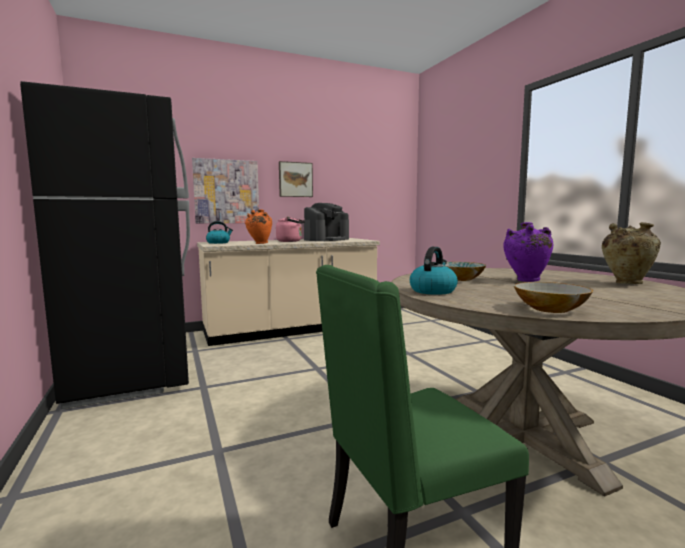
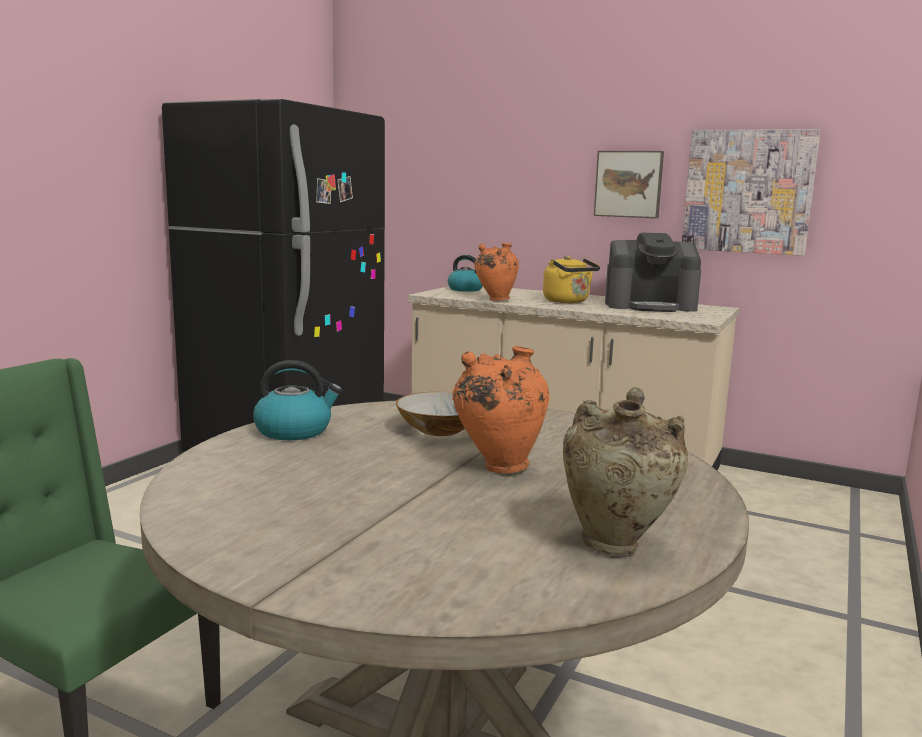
camera: 50 degrees right, 5 degrees up
picture [192,158,259,224] -> picture moved to [682,129,821,256]
pink kettle [276,216,305,242] -> yellow kettle [543,256,600,303]
purple vase [503,222,553,282] -> orange vase [452,346,550,473]
bowl [514,282,593,313] -> none

